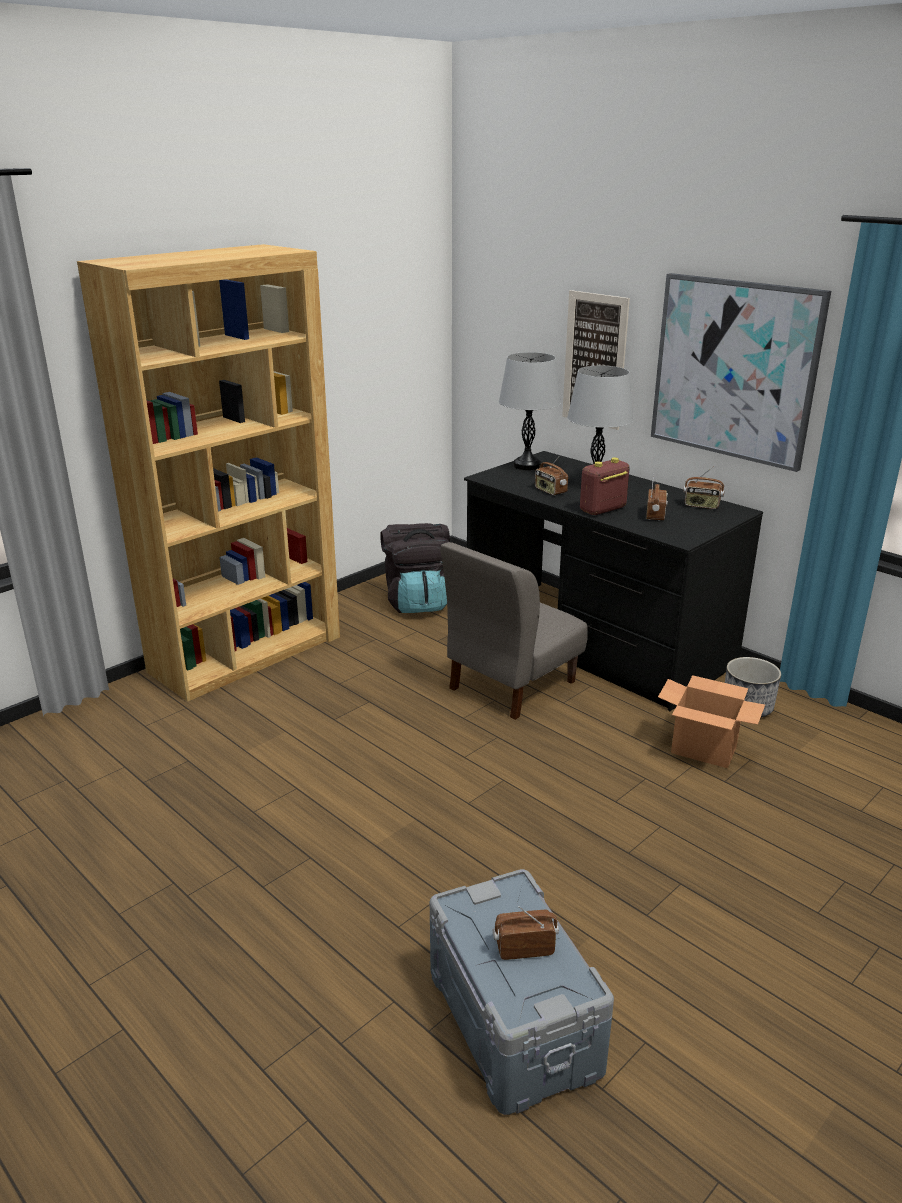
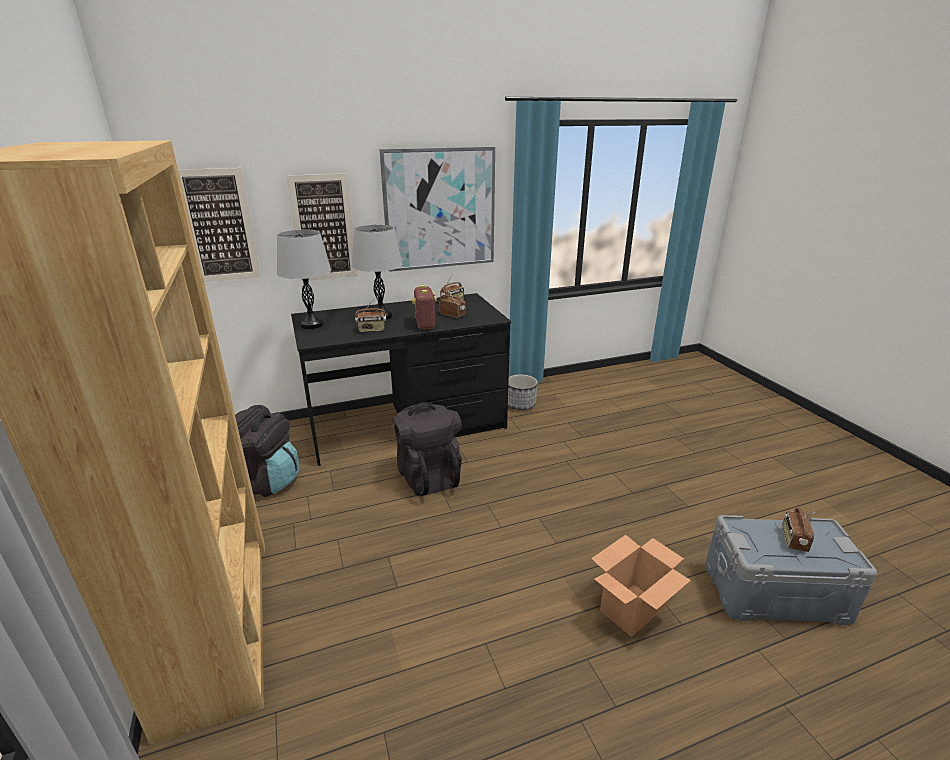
camera: 65 degrees left, 0 degrees up
grey chair [441,542,588,720] -> black backpack [393,402,462,496]
cardboard box [658,675,765,768] -> cardboard box moved to [591,535,691,637]
none -> picture [178,168,261,282]

